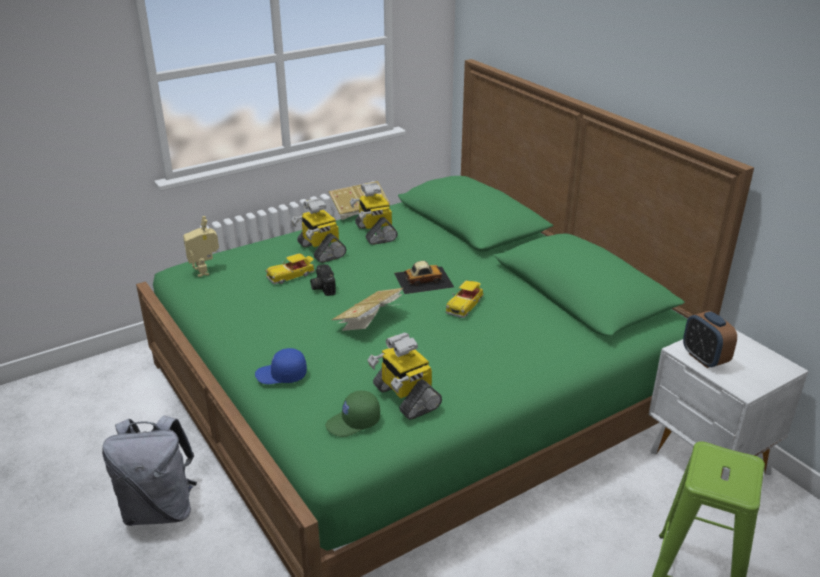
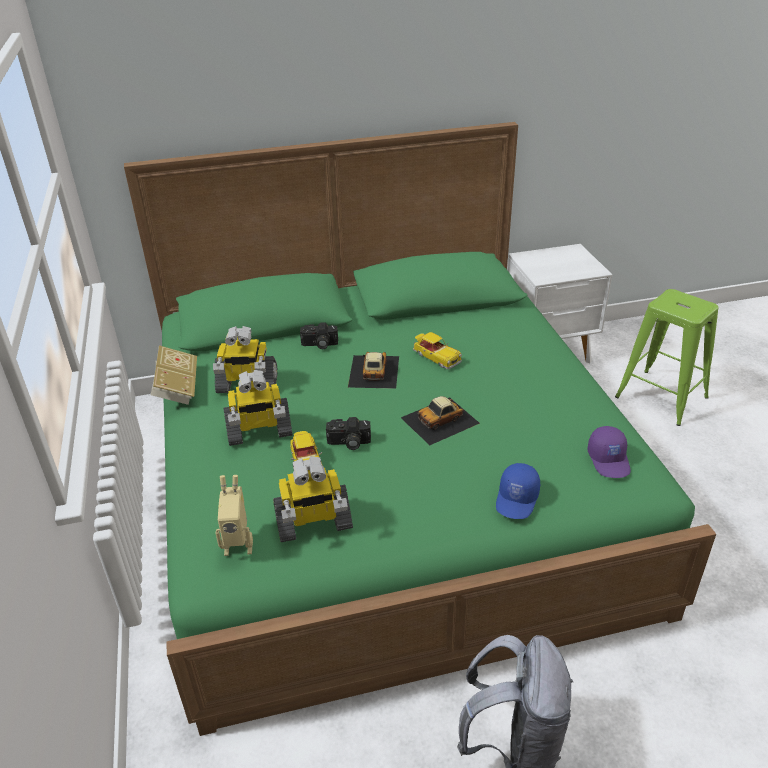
camera: 70 degrees left, 5 degrees up
green cap [325,391,380,437] -> purple cap [588,426,631,478]
book [332,288,403,331] -> toy car [401,396,480,445]
toy robot [367,332,442,420] -> toy robot moved to [273,457,353,542]
alarm clock [683,311,737,368] -> none
none -> camera [300,322,338,349]

